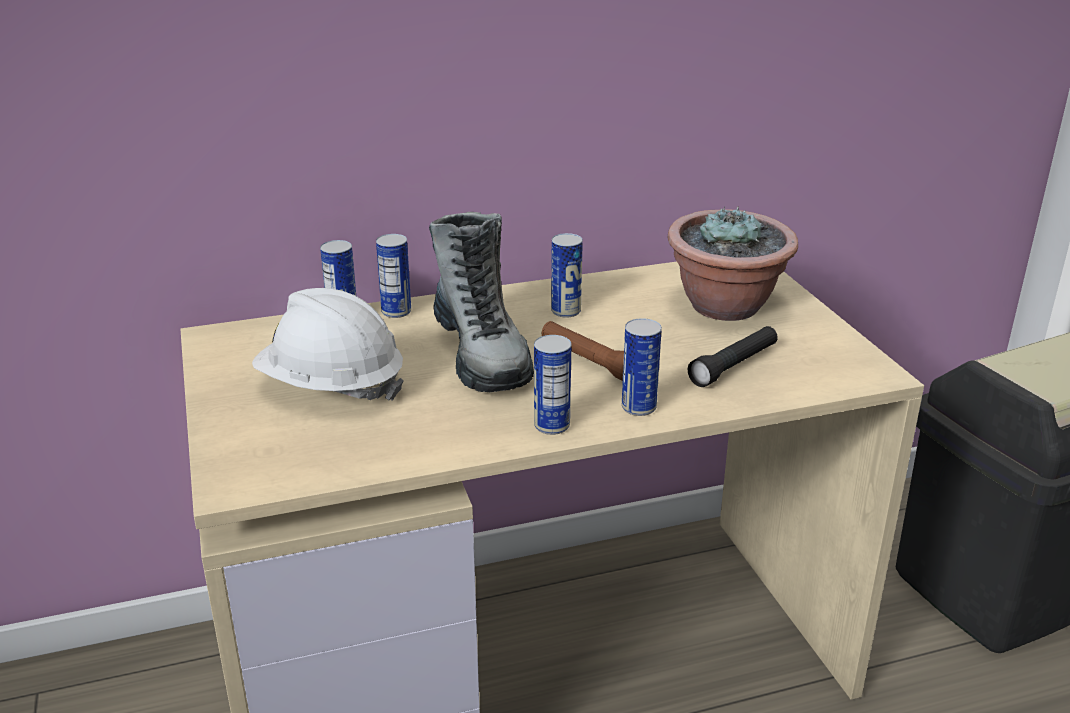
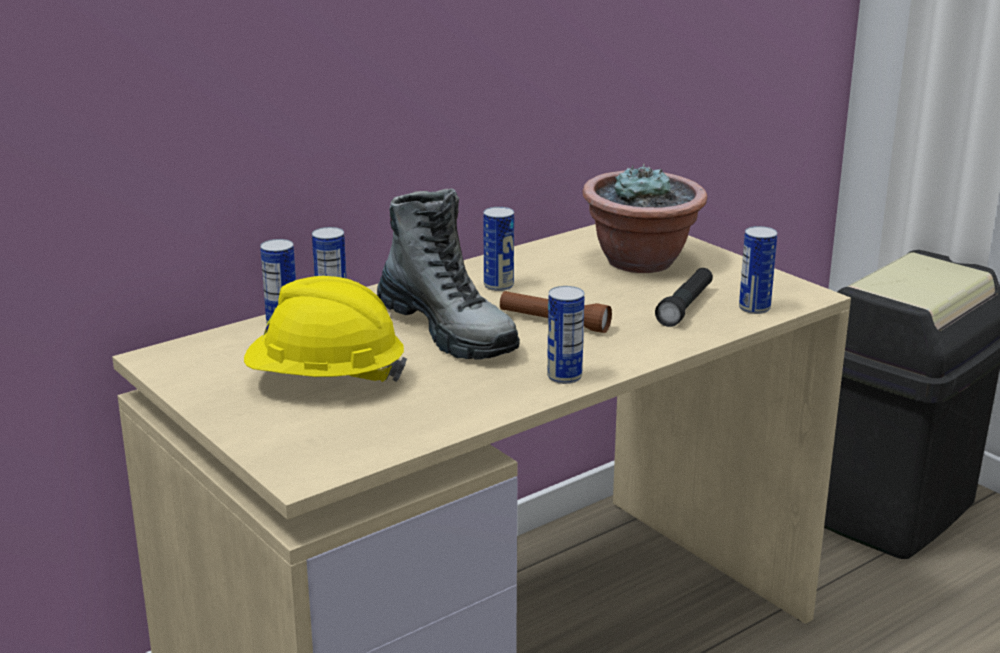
camera: 20 degrees left, 5 degrees down
white hard hat [252,288,404,401] -> yellow hard hat [244,276,407,382]
can [622,318,662,416] -> can moved to [739,226,777,314]

